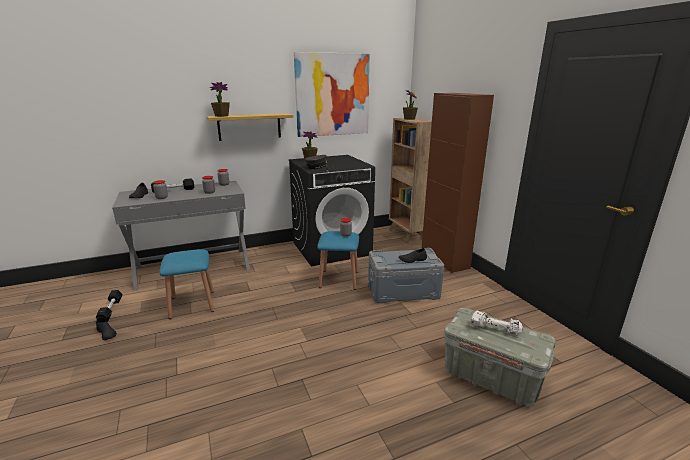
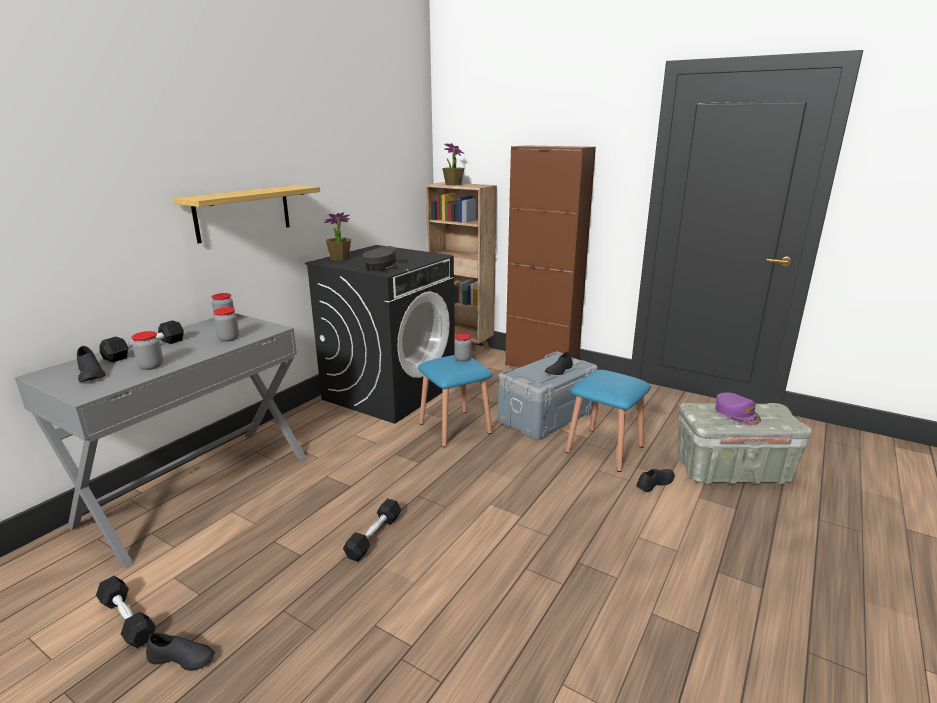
camera: 35 degrees left, 0 degrees up
blue stool [159,249,214,319] -> blue stool moved to [565,370,651,472]
potted plant [210,82,230,117] -> none
picture [294,52,370,137] -> none
white dumbbell [471,311,523,335] -> purple cap [715,392,761,425]
none -> black dumbbell [343,498,401,562]
none -> black shoe [637,469,675,492]

